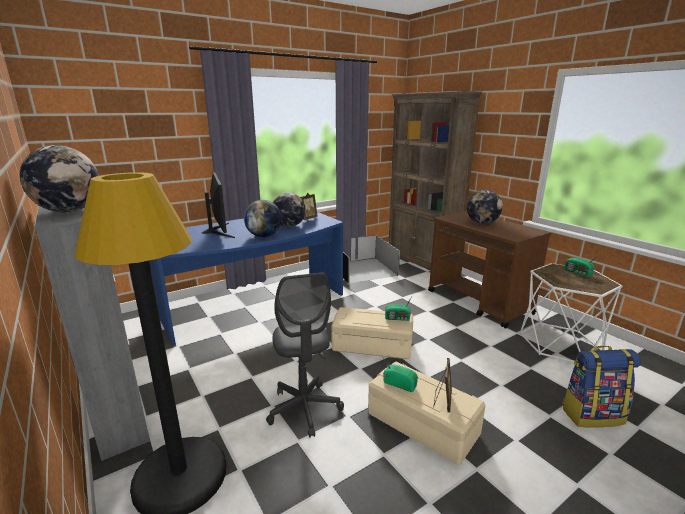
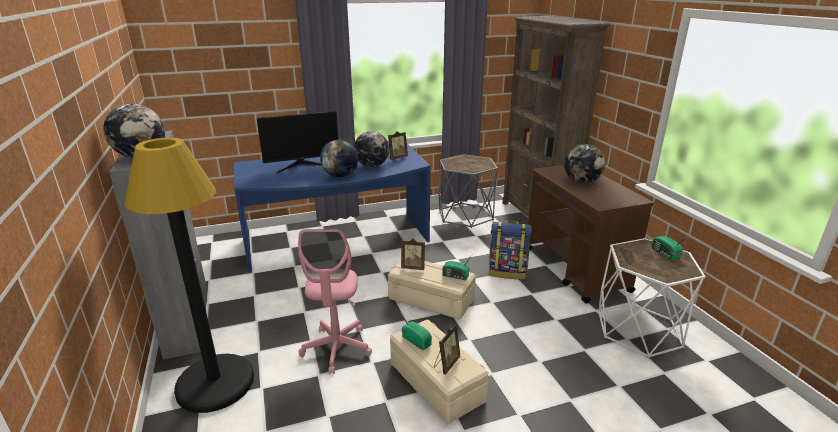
camera: 15 degrees right, 5 degrees up
monitor [201,172,235,238] -> monitor turned 75 degrees clockwise [257,111,338,173]
grey office chair [266,273,344,438] -> pink office chair [298,229,372,374]
black storage box [343,235,400,283] -> grey side table [438,154,498,228]
backpack [562,346,641,428] -> backpack moved to [489,220,532,279]
none -> picture frame [401,239,425,270]

